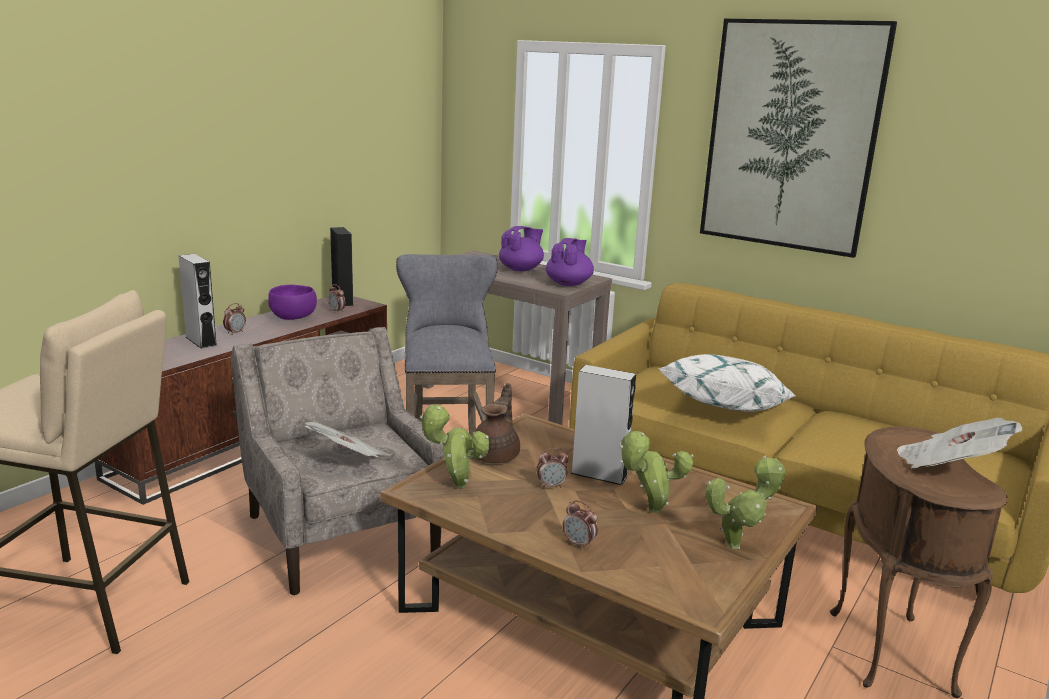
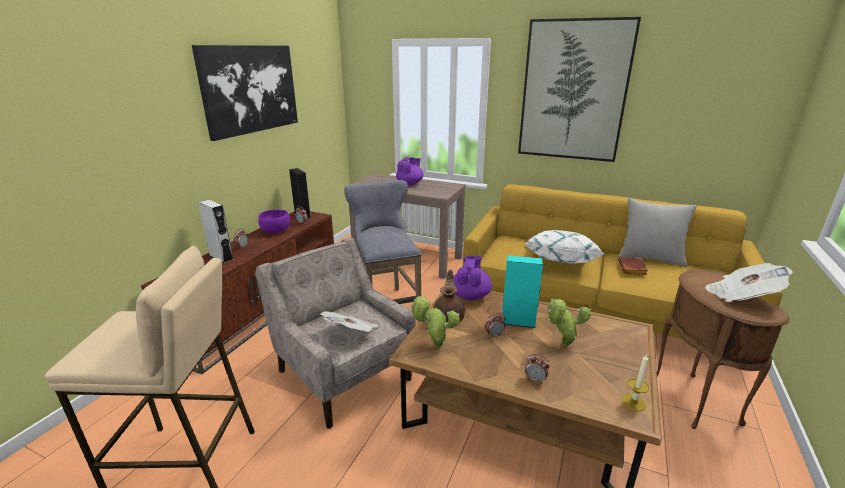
camera: 10 degrees left, 5 degrees up
purple teapot [546,238,594,286] -> purple teapot moved to [454,255,492,300]
grey speaker [571,365,636,485] -> turquoise speaker [502,255,543,328]
potted plant [706,455,786,549] -> none
none -> picture [192,45,298,141]
none -> grey pillow [618,198,697,267]
none -> brown book [618,257,648,275]
none -> candle [622,354,649,411]

